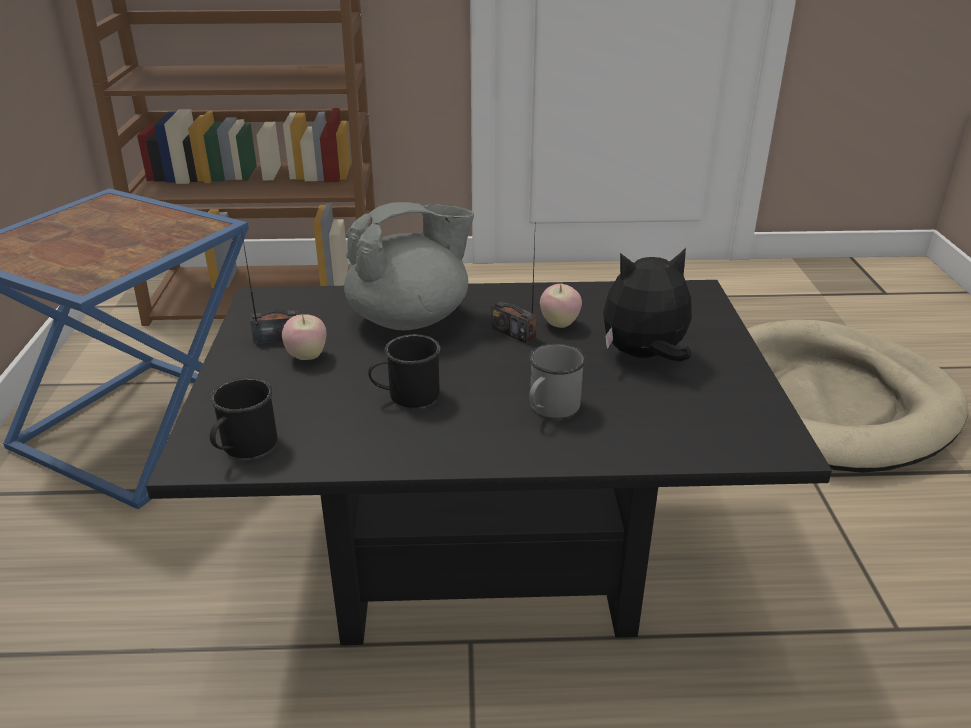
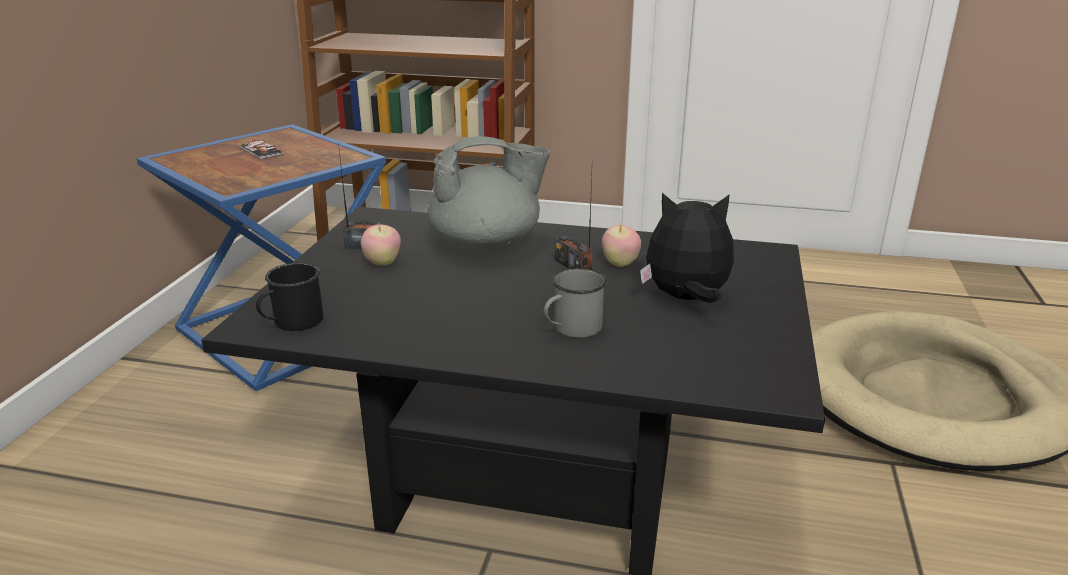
camera: 15 degrees right, 5 degrees down
black mug [368,334,440,408] -> none
none -> phone [240,139,283,159]

